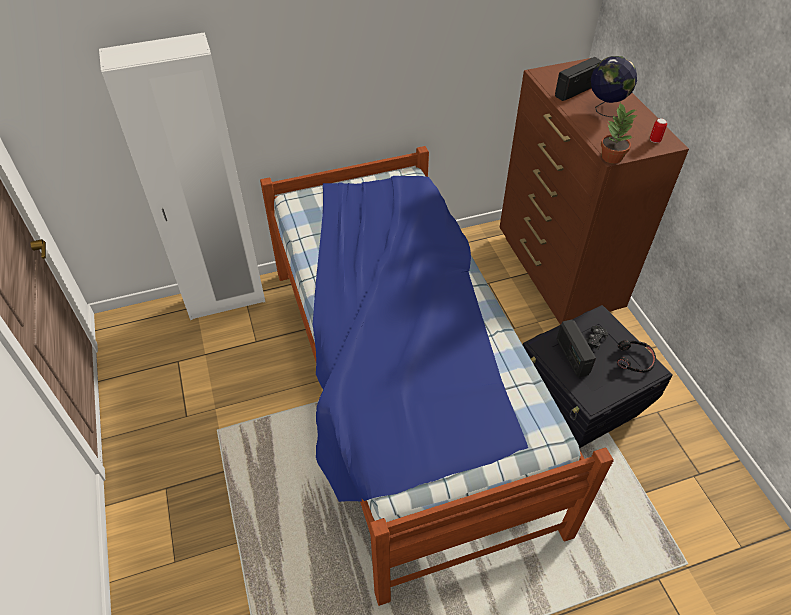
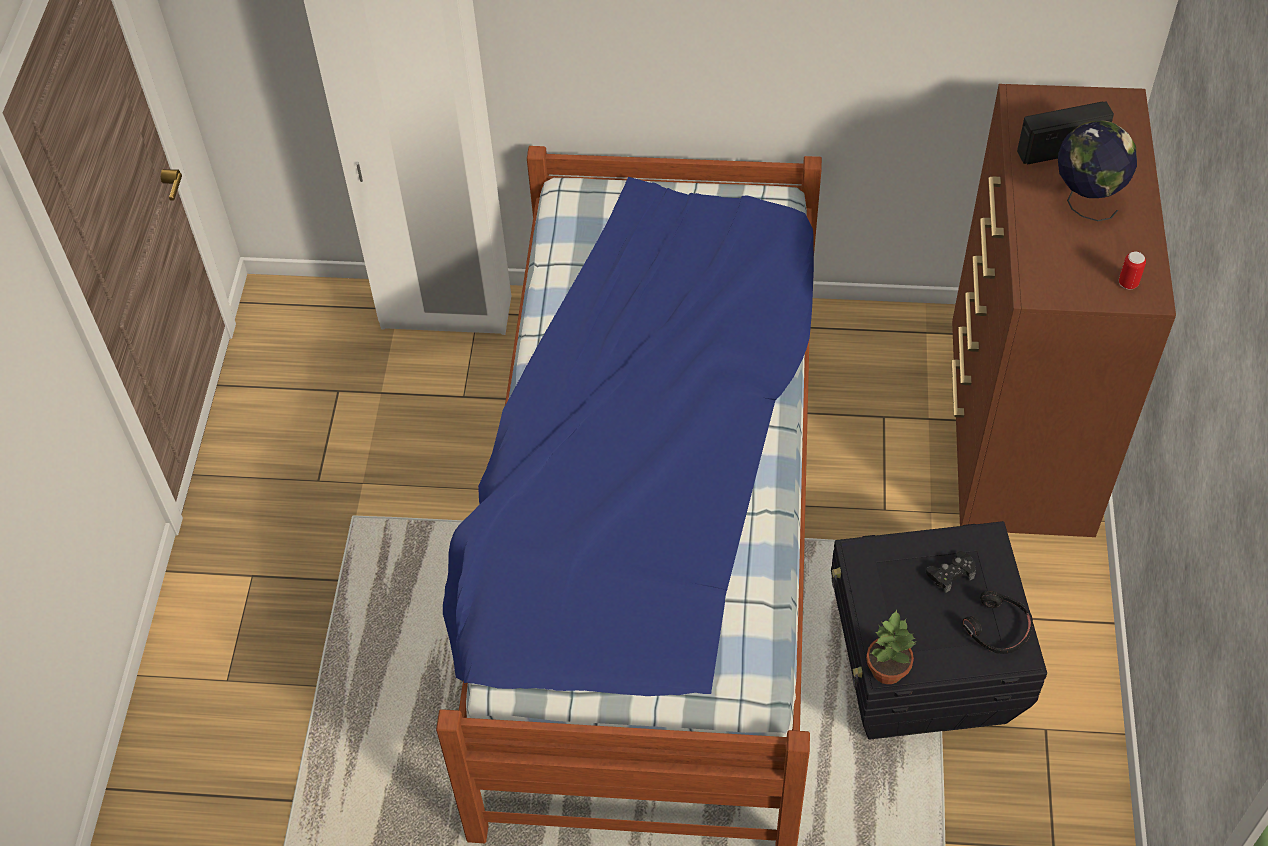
camera: 25 degrees right, 5 degrees up
radio [557,319,596,377] -> none
potted plant [601,102,637,164] -> potted plant moved to [866,609,917,684]

